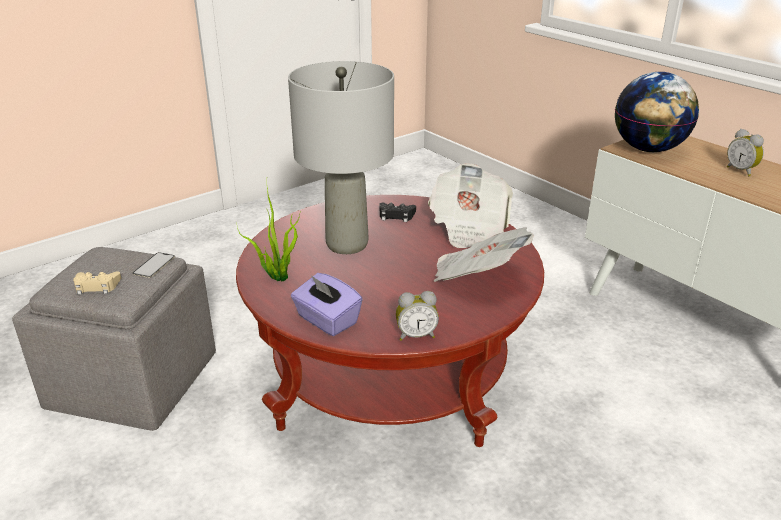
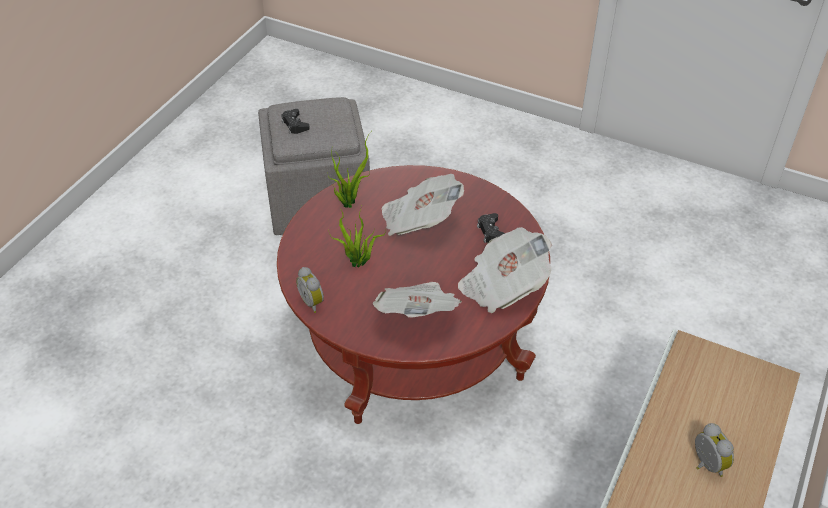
camera: 65 degrees right, 15 degrees up
beige game controller [73,271,121,295] -> black game controller [281,109,310,134]
phone [133,252,175,278] -> none
grey table lamp [288,61,394,254] -> newspaper [381,174,464,236]
purple tissue box [291,273,363,336] -> none
globe [615,72,699,152] -> none
alarm clock [727,129,764,176] -> alarm clock turned 120 degrees clockwise [695,423,734,477]
none -> potted plant [328,206,386,267]

